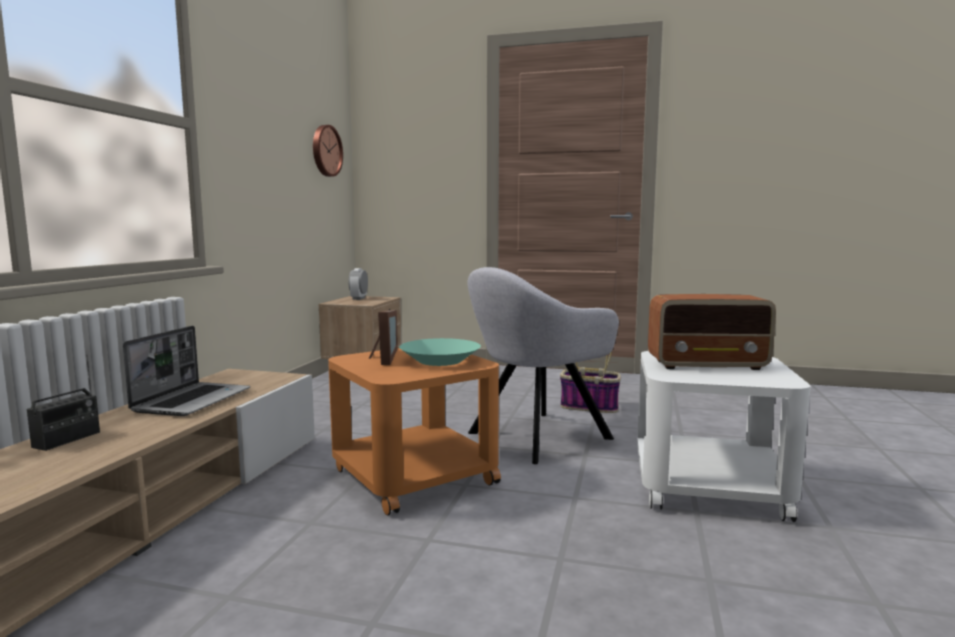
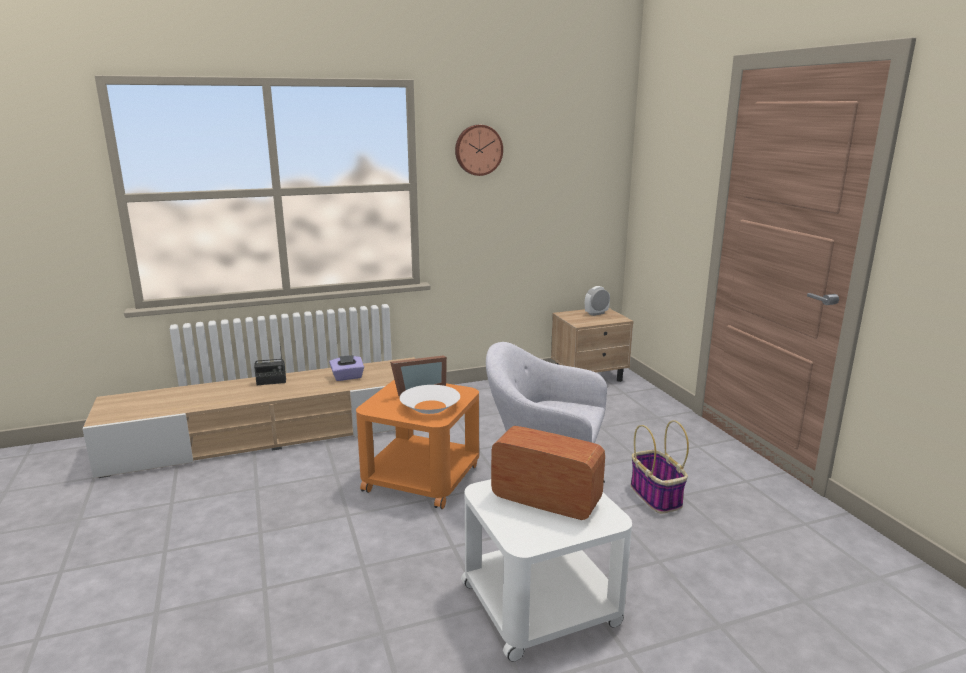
camera: 55 degrees right, 10 degrees up
laptop [123,326,250,416] -> purple tissue box [329,355,364,381]
wall clock [313,125,343,177] -> wall clock moved to [455,125,503,176]
turquoise bowl [399,338,481,366] -> white bowl [400,385,460,414]
radio [648,294,776,370] -> radio turned 150 degrees clockwise [491,426,605,520]

